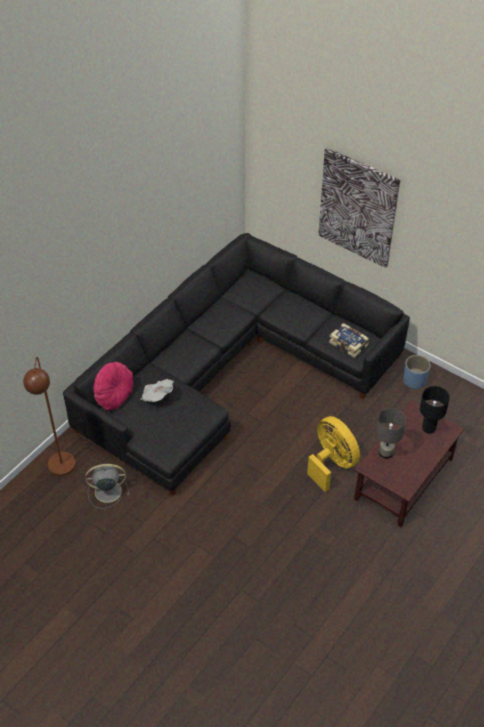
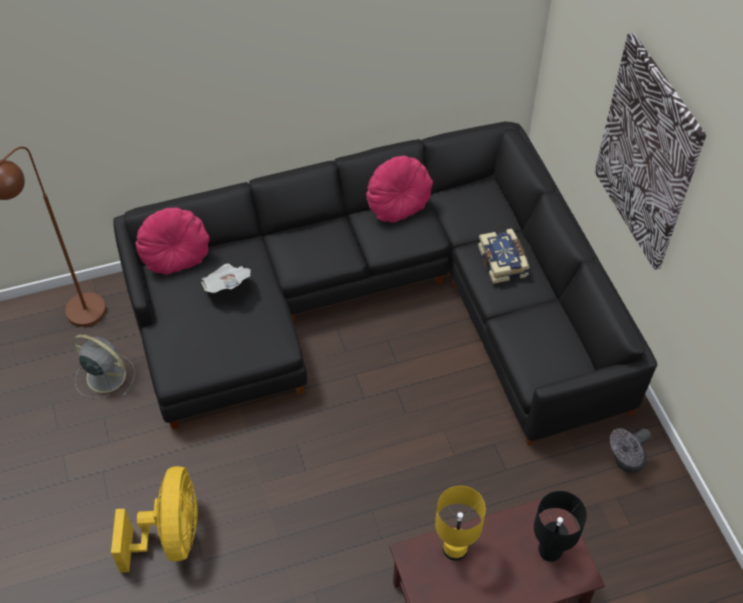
camera: 35 degrees right, 5 degrees up
yellow fan [307,416,360,492] -> yellow fan moved to [111,466,198,573]
book [329,323,369,358] -> book moved to [478,228,530,284]
grey table lamp [376,408,406,459] -> yellow table lamp [435,486,486,561]
blue planter [403,355,431,389] -> grey fan [610,428,651,473]
none -> pink pillow [366,156,433,223]

